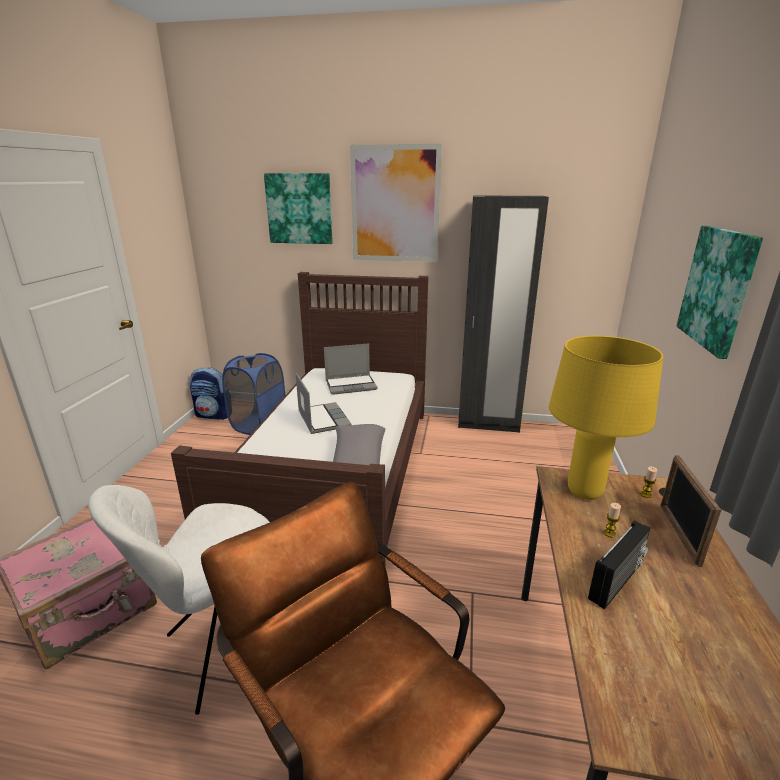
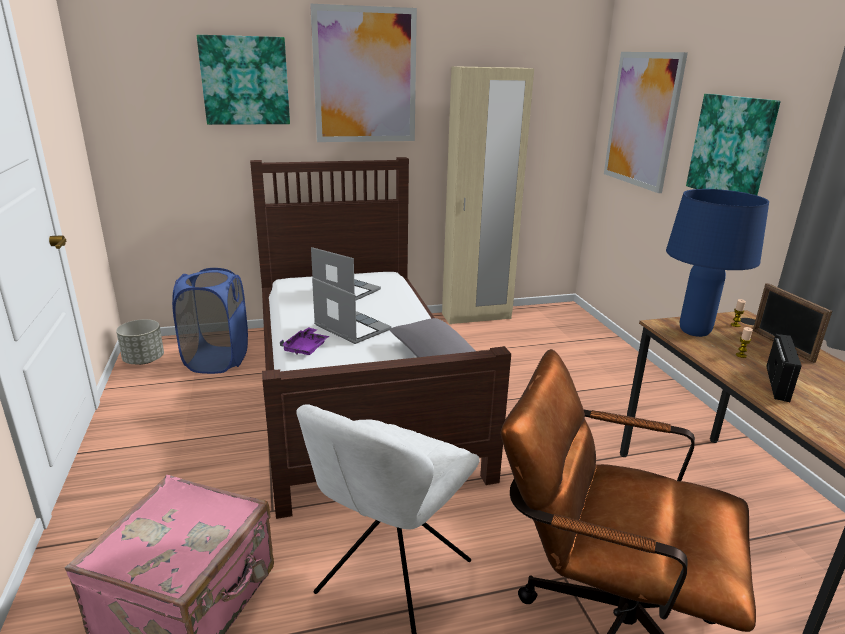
camera: 25 degrees left, 0 degrees up
backpack [190,367,228,420] -> grey planter [116,319,164,365]
laptop [324,343,378,395] -> laptop turned 105 degrees counterclockwise [311,247,381,300]
black wardrobe [458,195,549,433] -> beige wardrobe [442,66,534,324]
yellow table lamp [549,336,663,500] -> blue table lamp [666,189,769,337]
none -> purple tray [280,327,329,355]
none -> picture [604,52,688,193]

